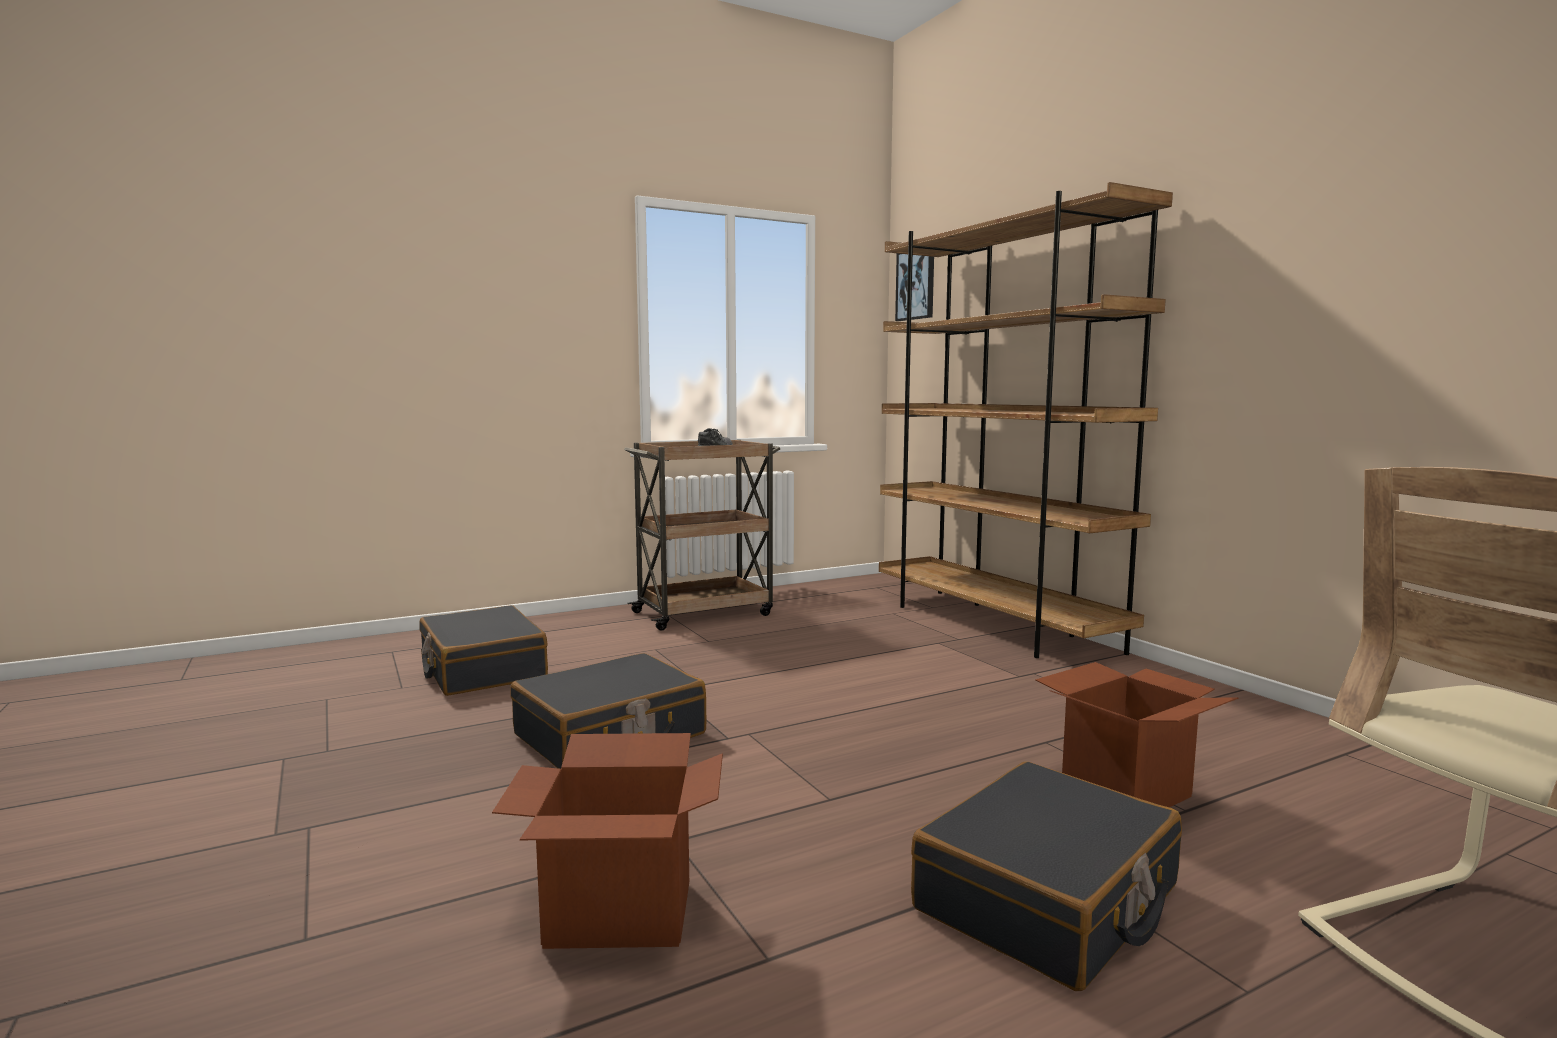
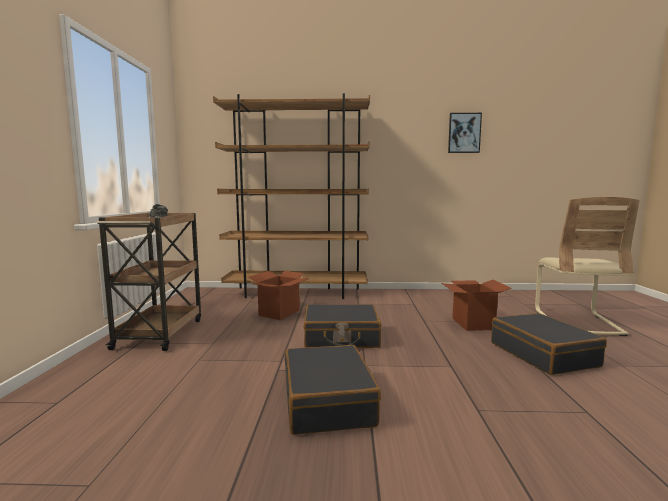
camera: 60 degrees left, 0 degrees up
black suitcase [419,605,548,696] -> black suitcase moved to [304,304,381,348]
cardboard box [492,733,723,949] -> cardboard box moved to [248,271,310,320]
picture [895,253,934,321] -> picture moved to [448,113,482,153]

